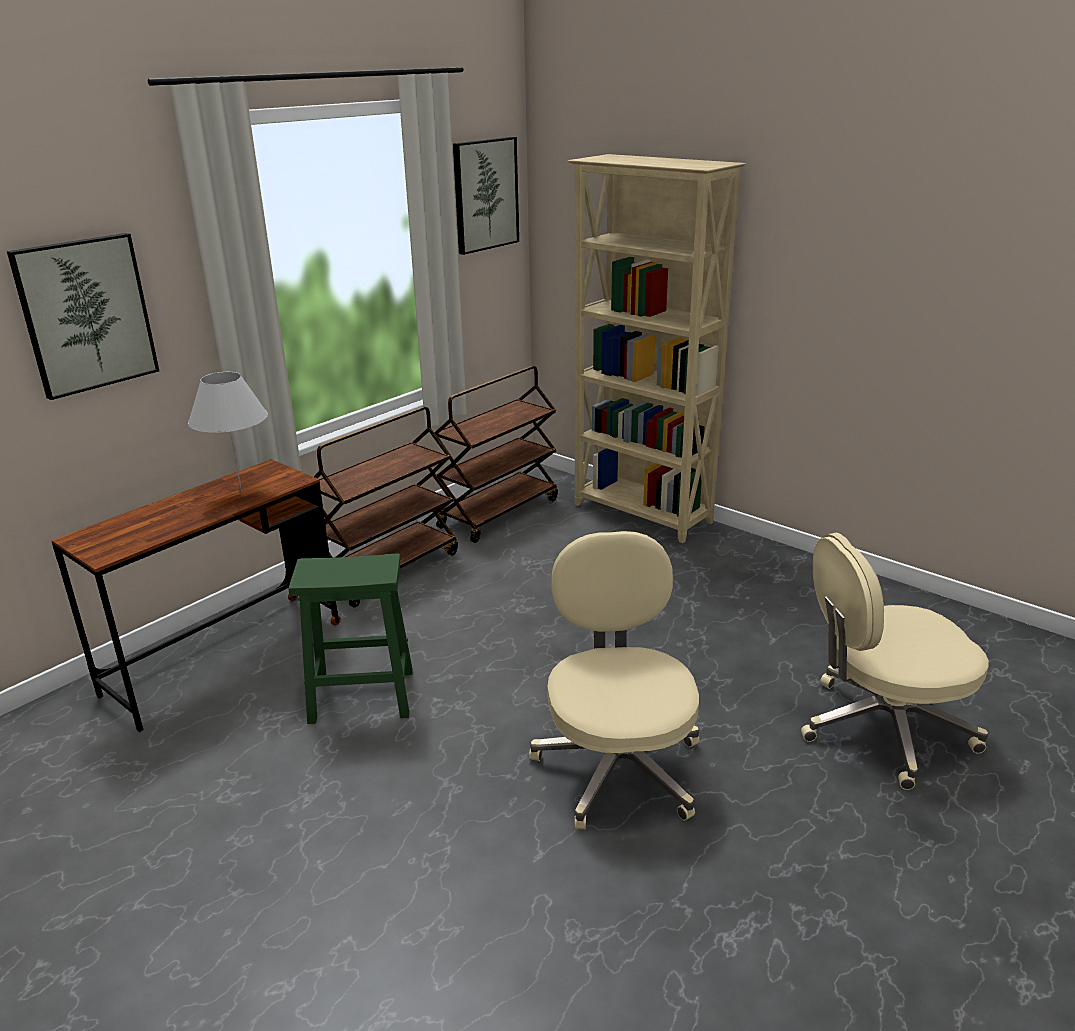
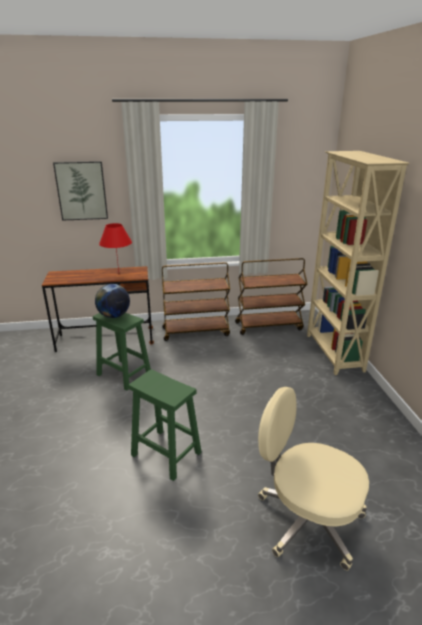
camera: 40 degrees right, 0 degrees up
white table lamp [188,372,268,491] -> red table lamp [99,223,132,272]
picture [453,137,519,255] -> none
beige office chair [529,531,700,829] -> green stool [129,369,202,481]
none -> globe [95,284,130,318]

